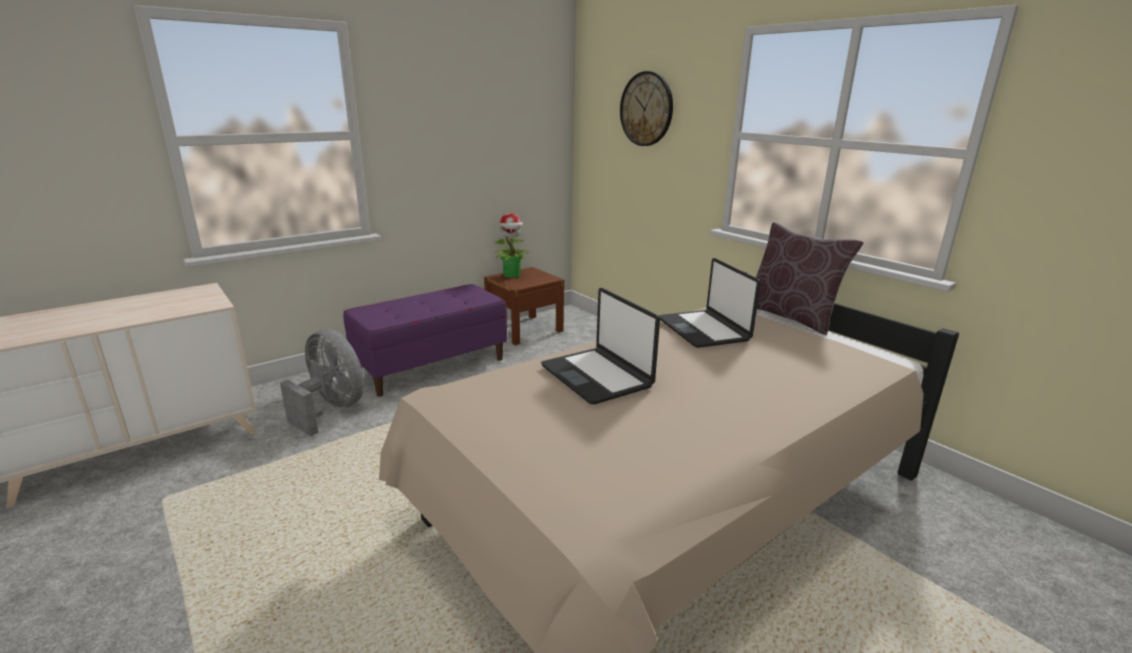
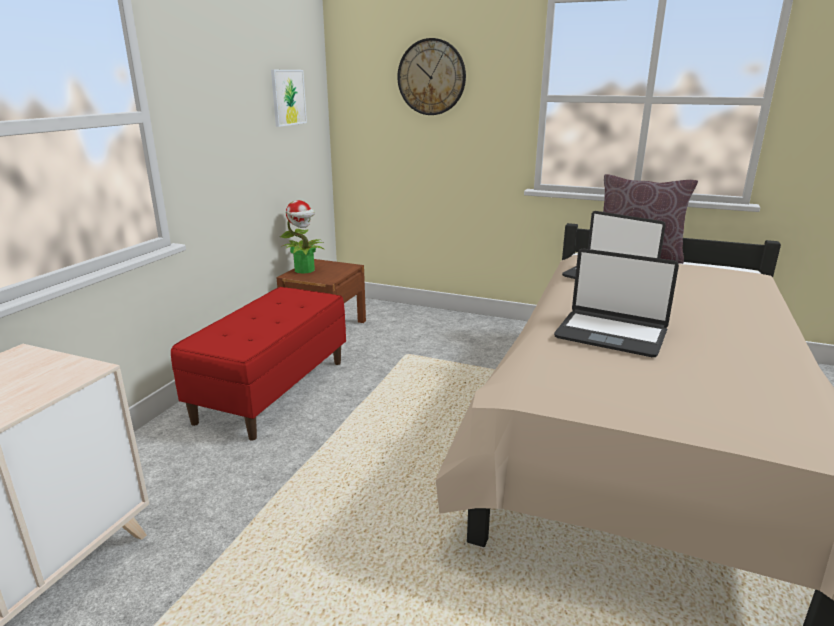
camera: 30 degrees left, 0 degrees up
grey fan [280,329,364,436] -> none
purple bench [343,284,507,397] -> red bench [171,287,346,441]
none -> picture [271,70,307,127]

